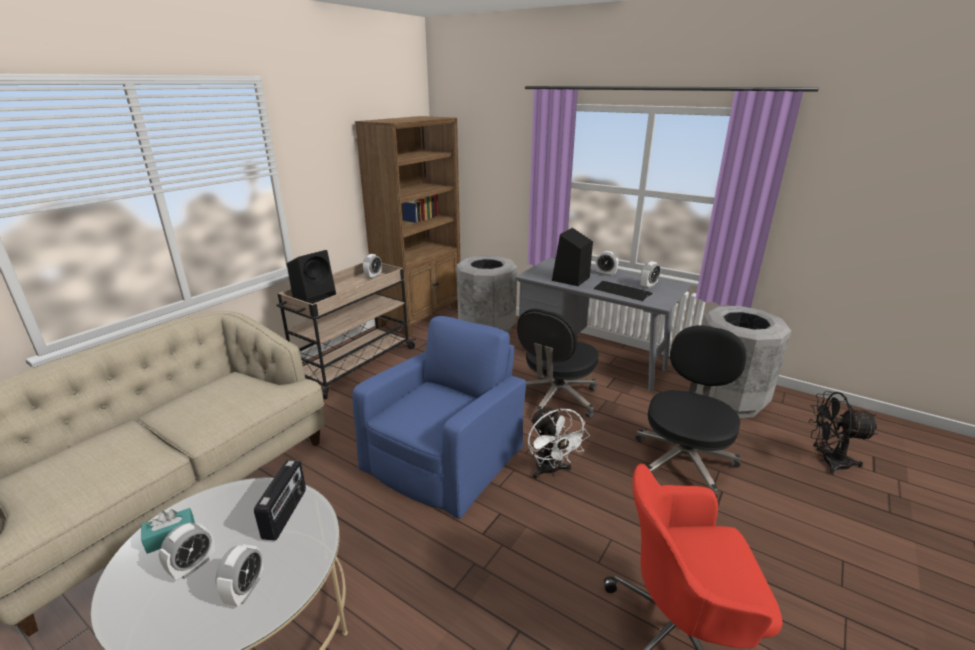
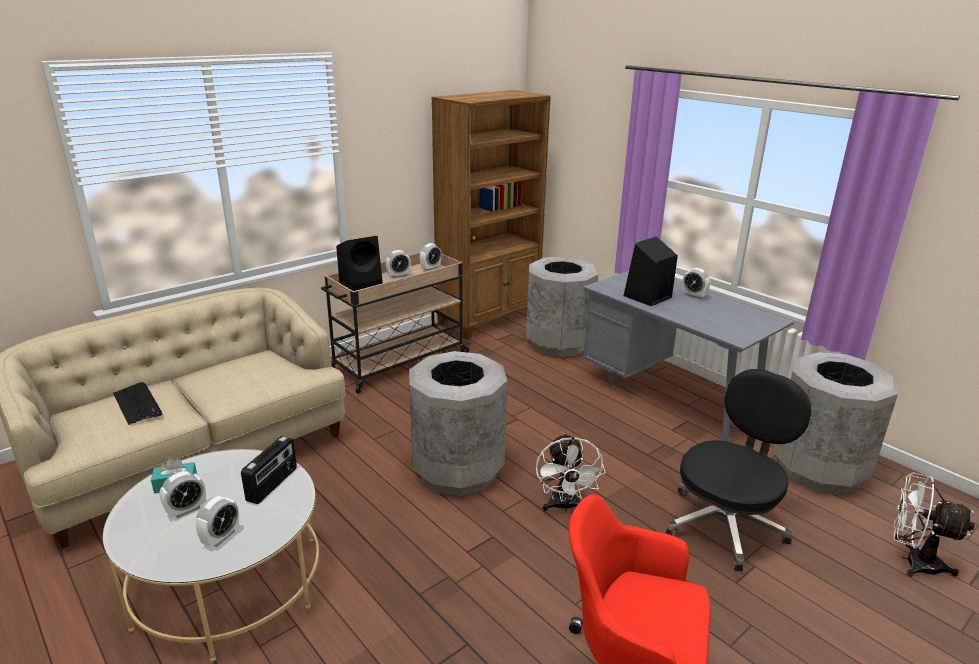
camera: 15 degrees right, 0 degrees up
blue armchair [352,316,526,519] -> grey trash can [409,351,507,496]
black office chair [517,308,599,419] -> none
keyboard [594,281,653,301] -> keyboard moved to [113,382,162,425]
alarm clock [641,261,661,289] -> alarm clock moved to [386,250,411,278]
black fan [808,391,878,475] -> white fan [893,472,975,577]

